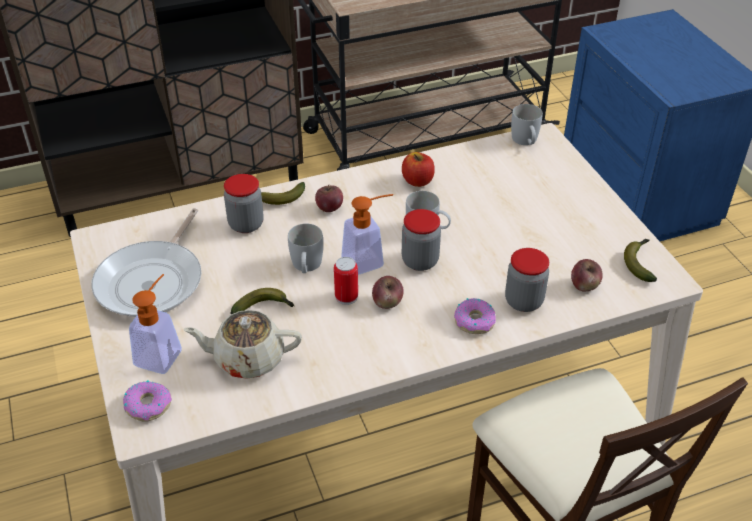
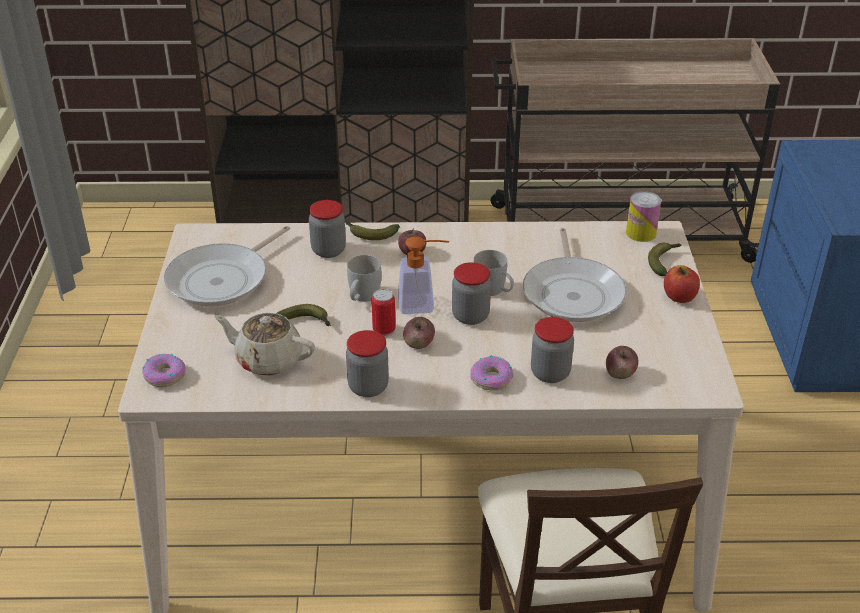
camera: 20 degrees right, 5 degrees down
soap dispenser [129,274,182,374] -> none
apple [402,152,435,187] -> apple moved to [664,265,700,303]
white mug [511,104,543,145] -> can [626,191,661,242]
banana [624,239,657,282] -> banana moved to [648,243,681,276]
none -> jar [346,330,389,397]
none -> frying pan [523,228,626,322]

